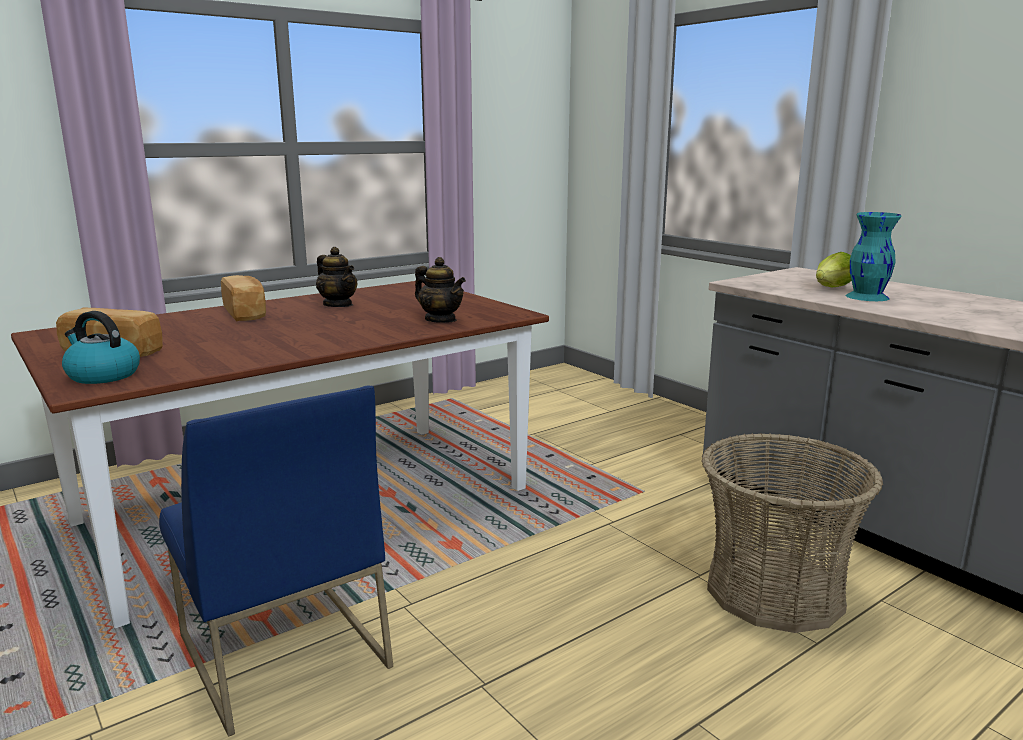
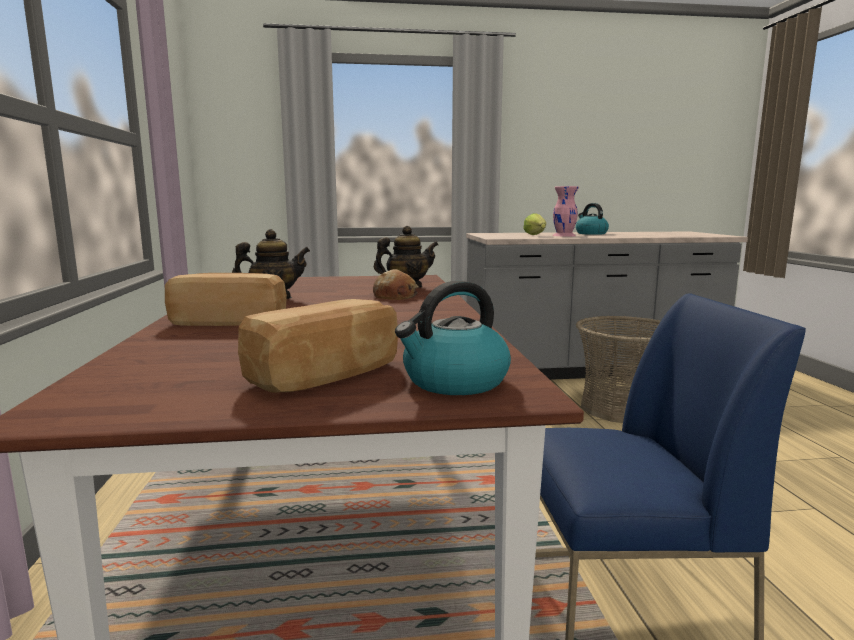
camera: 60 degrees left, 5 degrees down
turquoise vase [845,212,902,301] -> pink vase [552,186,579,236]
none -> bread [373,269,419,300]
none -> kettle [576,203,609,235]

